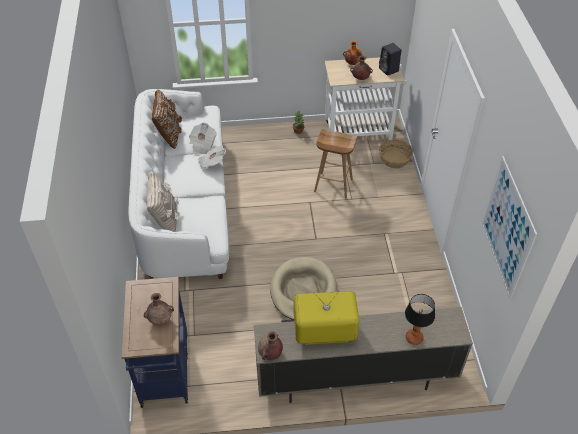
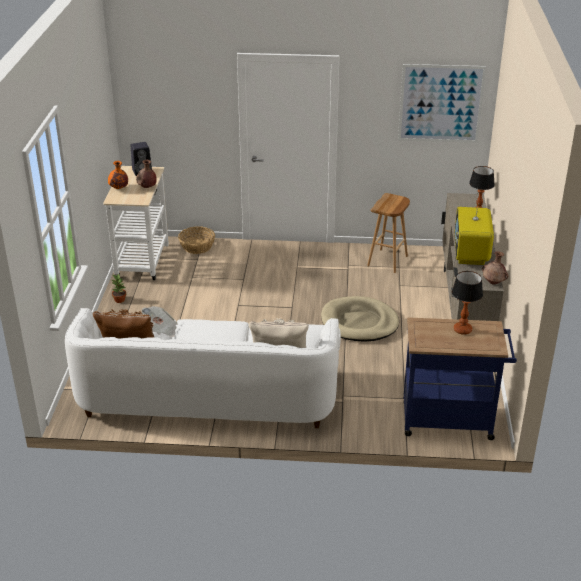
camera: 80 degrees left, 15 degrees down
brown vase [144,293,174,324] -> table lamp [452,271,483,334]
newspaper [198,146,226,169] -> none
brown stool [314,129,357,199] -> brown stool moved to [367,193,410,273]

